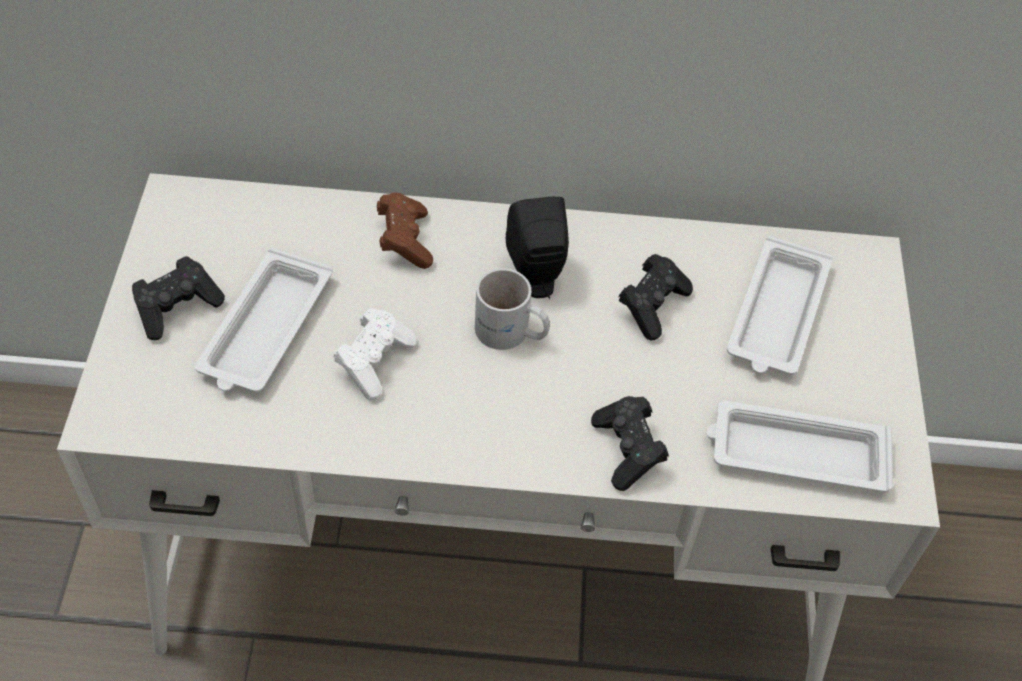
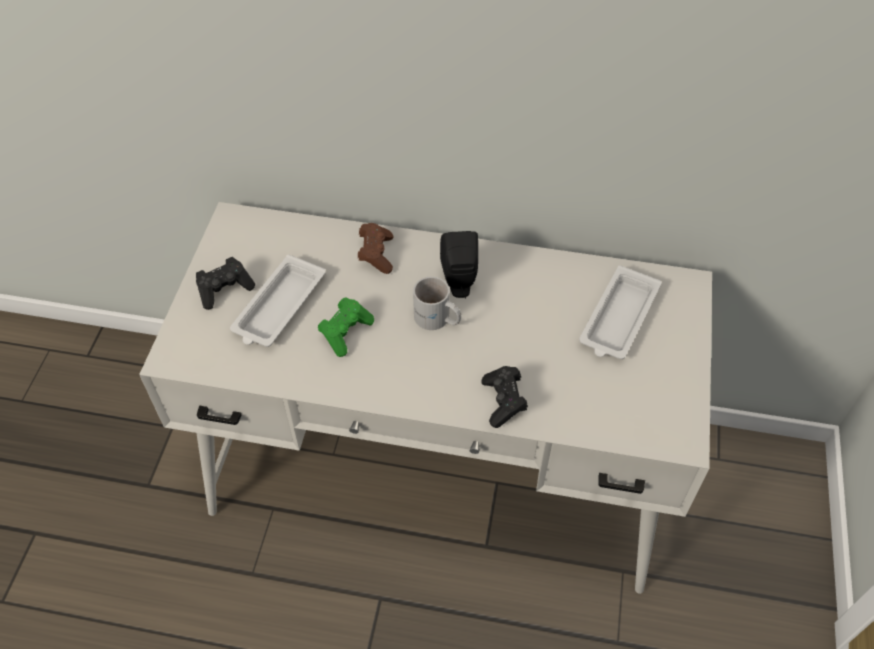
camera: 10 degrees right, 0 degrees up
white game controller [334,308,416,400] -> green game controller [318,297,374,357]
black game controller [619,254,693,340] -> none
white tray [706,401,893,492] -> none

